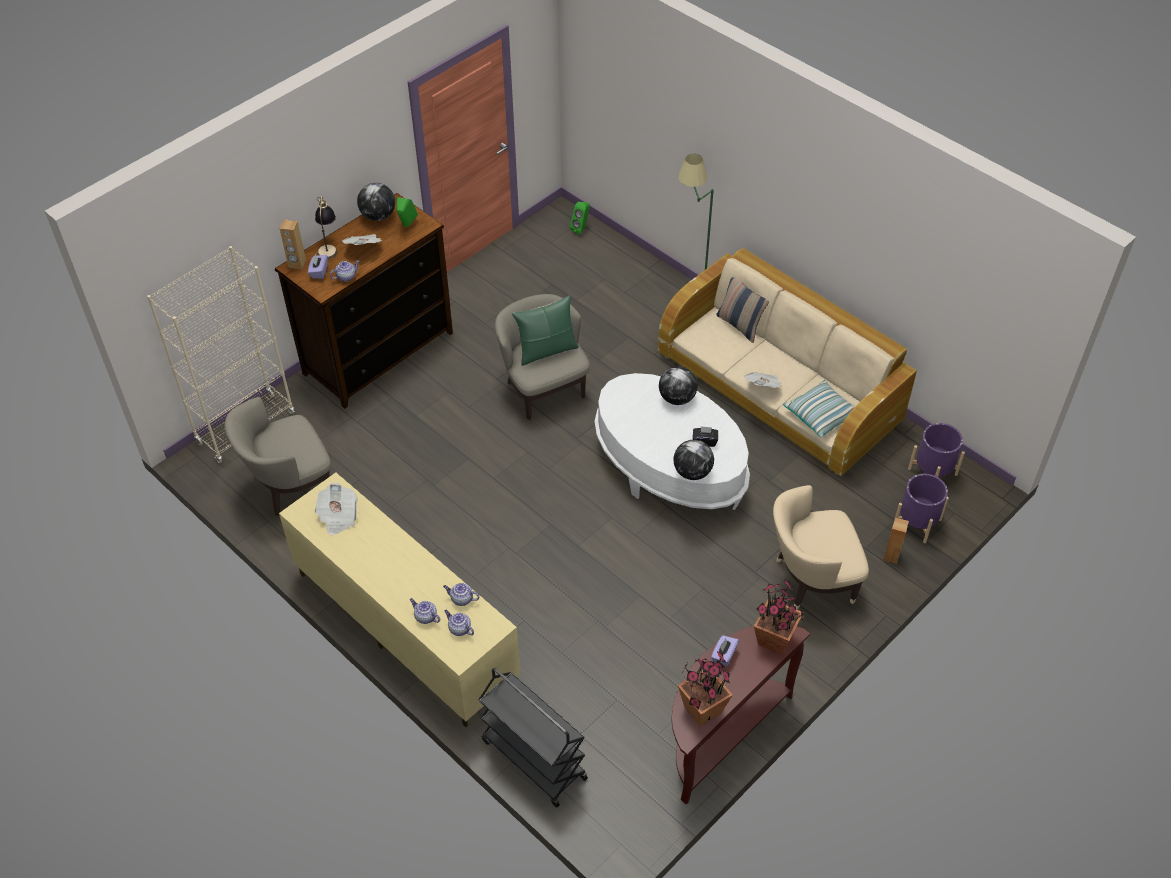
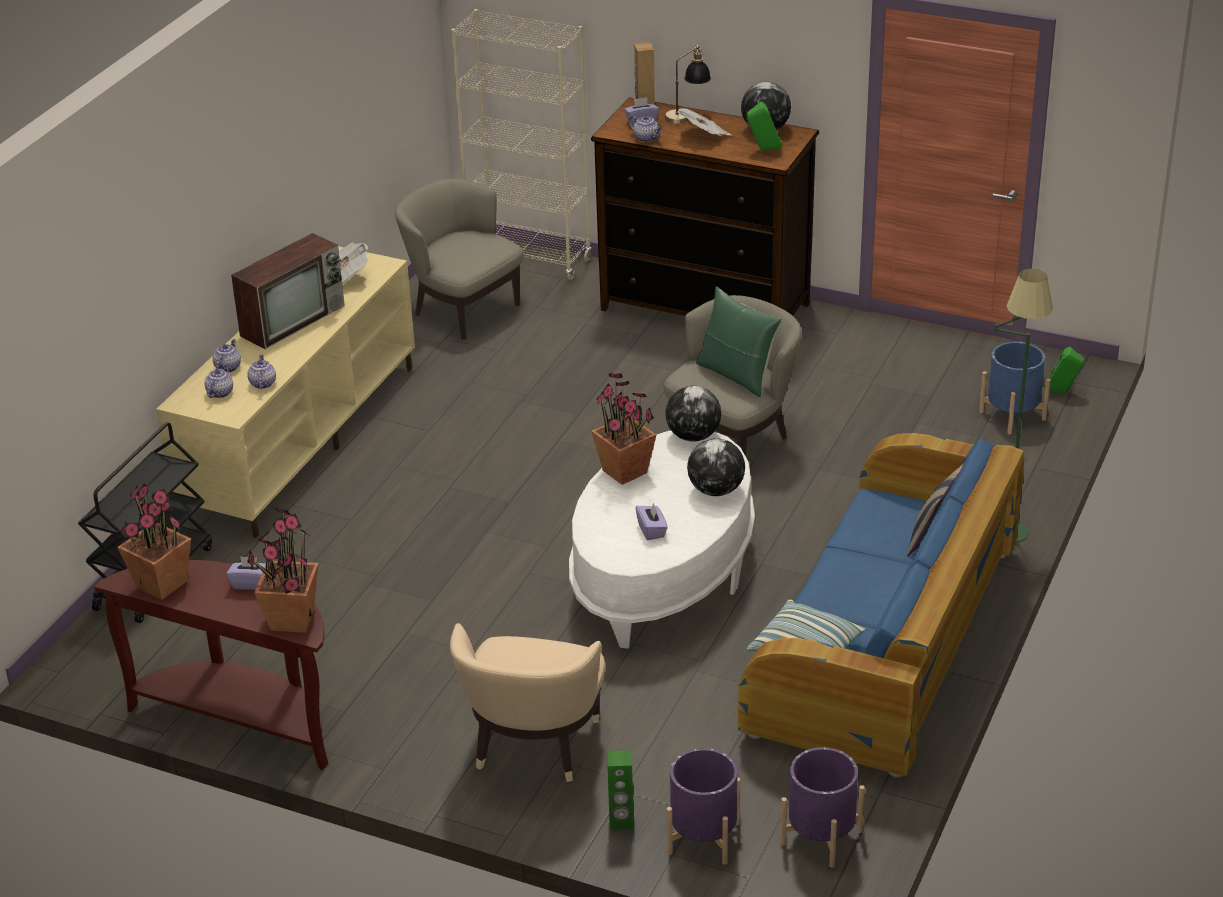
camera: 70 degrees right, 15 degrees down
beige sofa [658,248,917,476] -> blue sofa [738,433,1024,778]
globe [673,440,714,480] -> globe moved to [665,386,721,442]
black tissue box [693,426,718,447] -> purple tissue box [636,502,668,540]
newspaper [744,372,782,388] -> none
beige armchair [773,485,869,610] -> beige armchair turned 135 degrees counterclockwise [450,623,605,782]
brown speaker [884,518,909,564] -> green speaker [607,750,634,830]
none -> television [231,233,345,349]
none -> potted plant [591,373,656,485]
none -> blue planter [979,342,1050,435]

